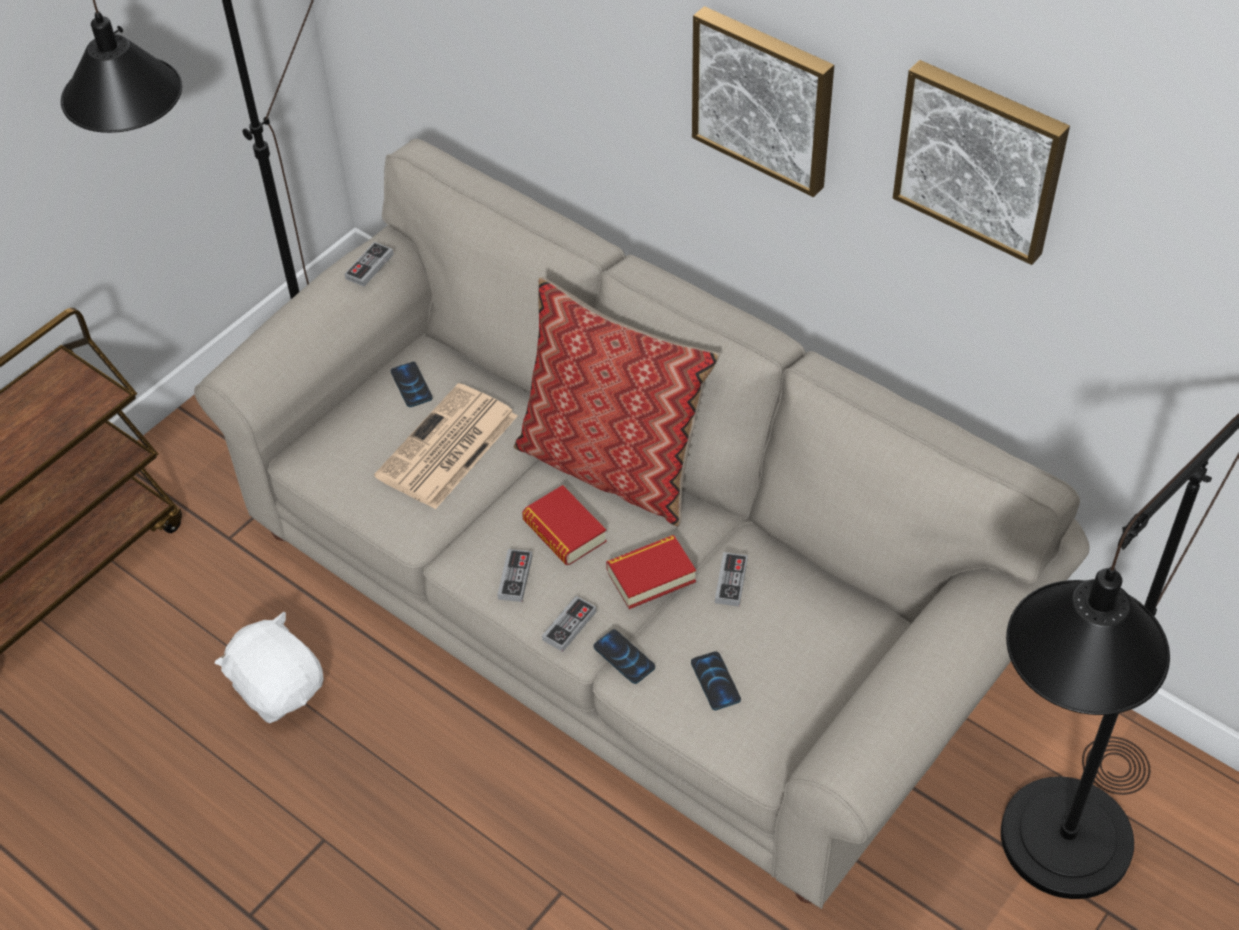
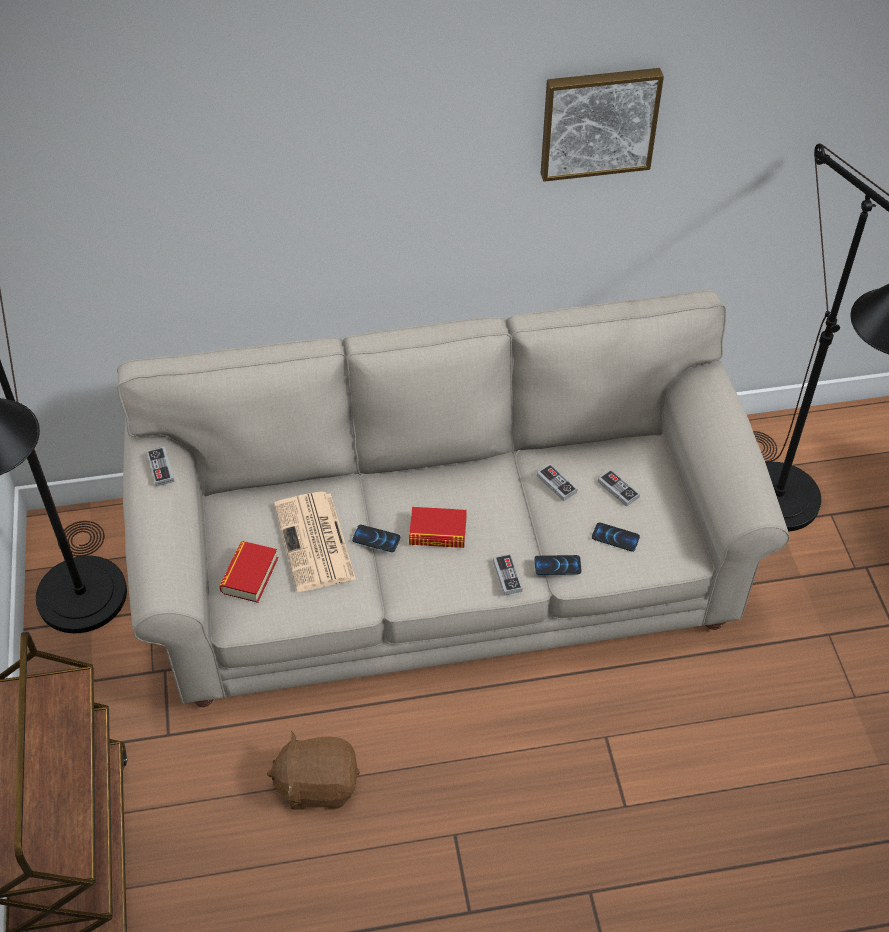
camera: 50 degrees left, 0 degrees up
white plush toy [215,612,324,723] -> brown plush toy [267,731,360,810]
phone [391,362,433,407] -> phone moved to [352,525,400,552]
game controller [497,549,533,602] -> game controller moved to [598,470,640,507]
pillow [514,277,720,527] -> none
book [606,535,696,609] -> book moved to [219,541,278,603]
picture [692,6,834,197] -> none

